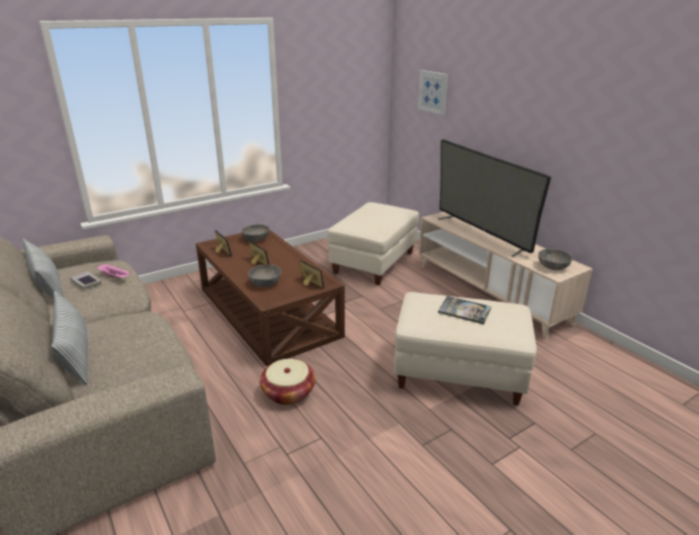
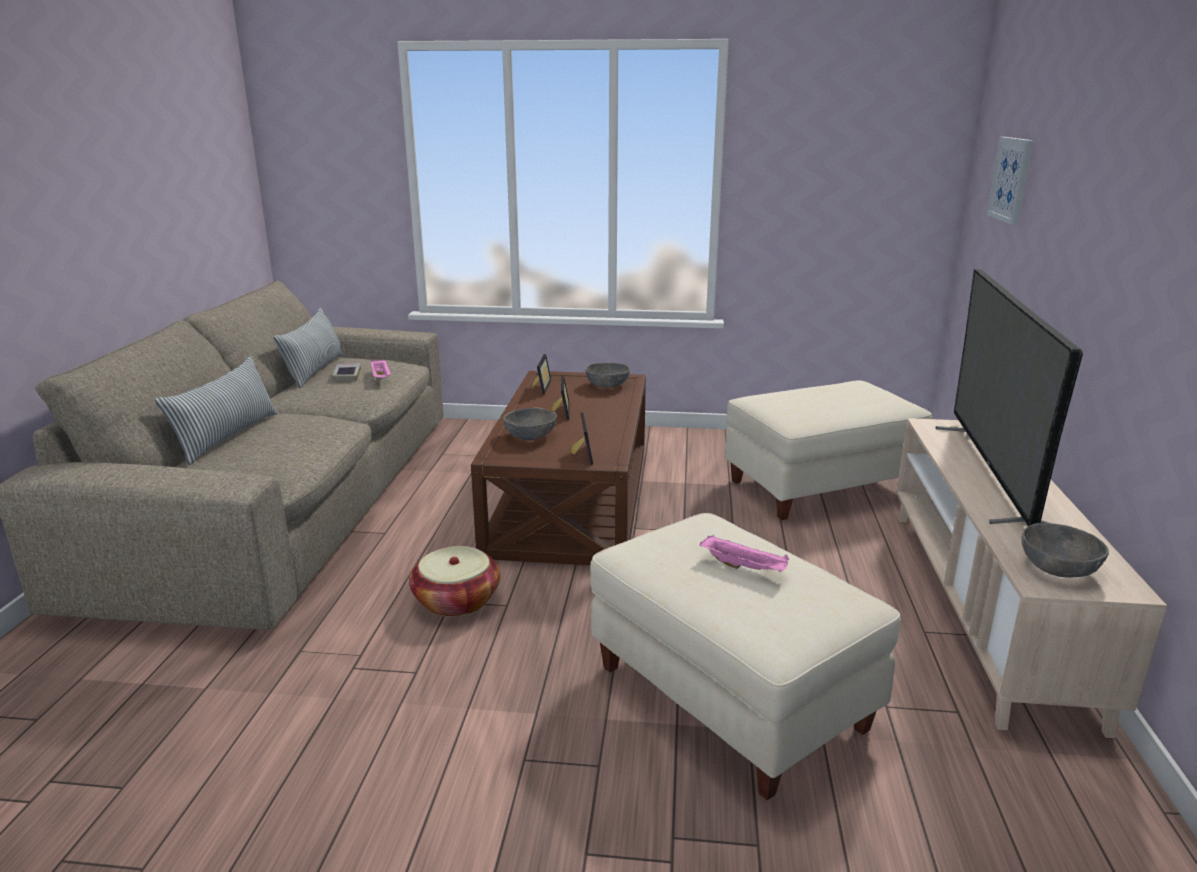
camera: 40 degrees right, 5 degrees down
book [438,296,491,324] -> pink tray [700,535,789,572]

